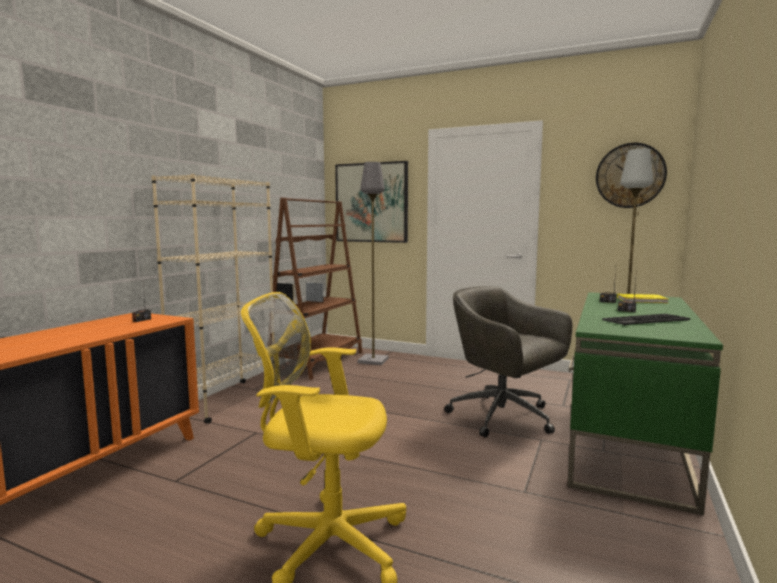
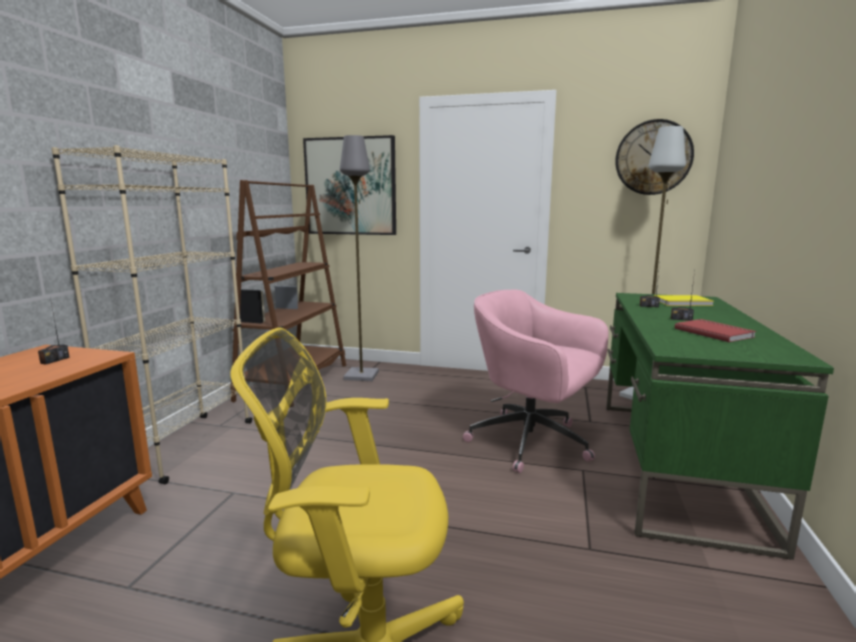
camera: 10 degrees left, 5 degrees up
grey office chair [444,286,572,438] -> pink office chair [463,290,609,473]
keyboard [602,314,690,326] -> red book [675,319,756,342]

